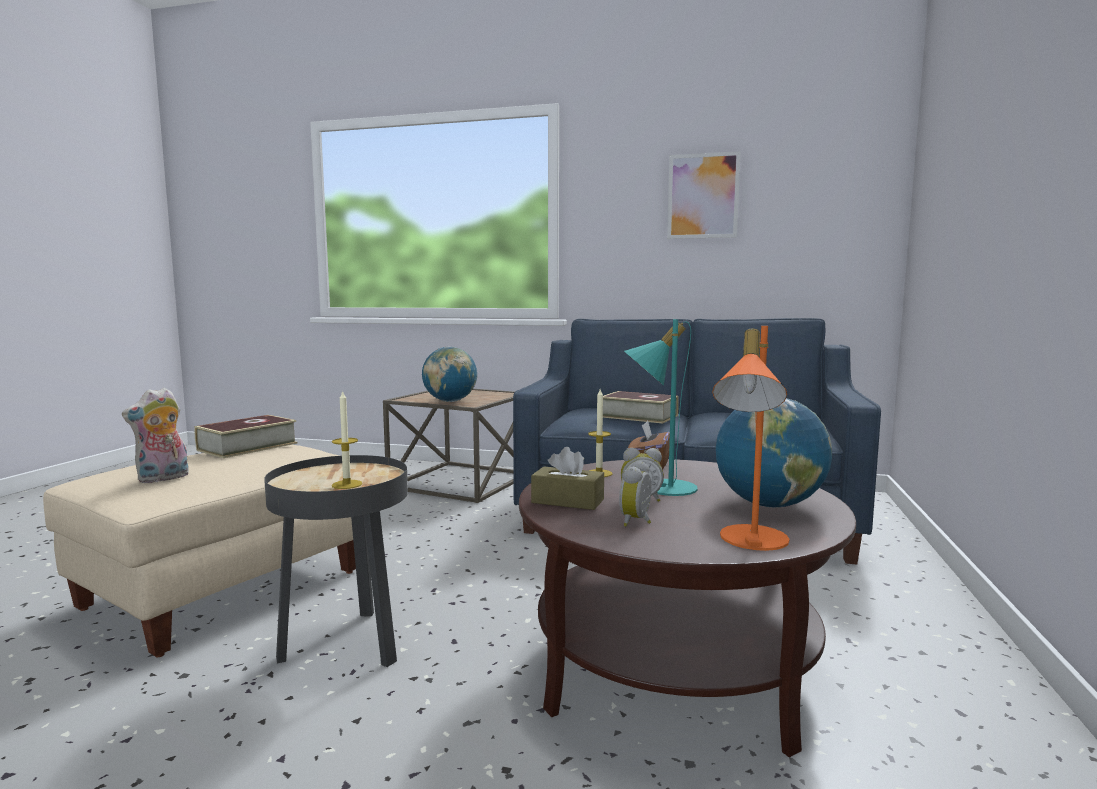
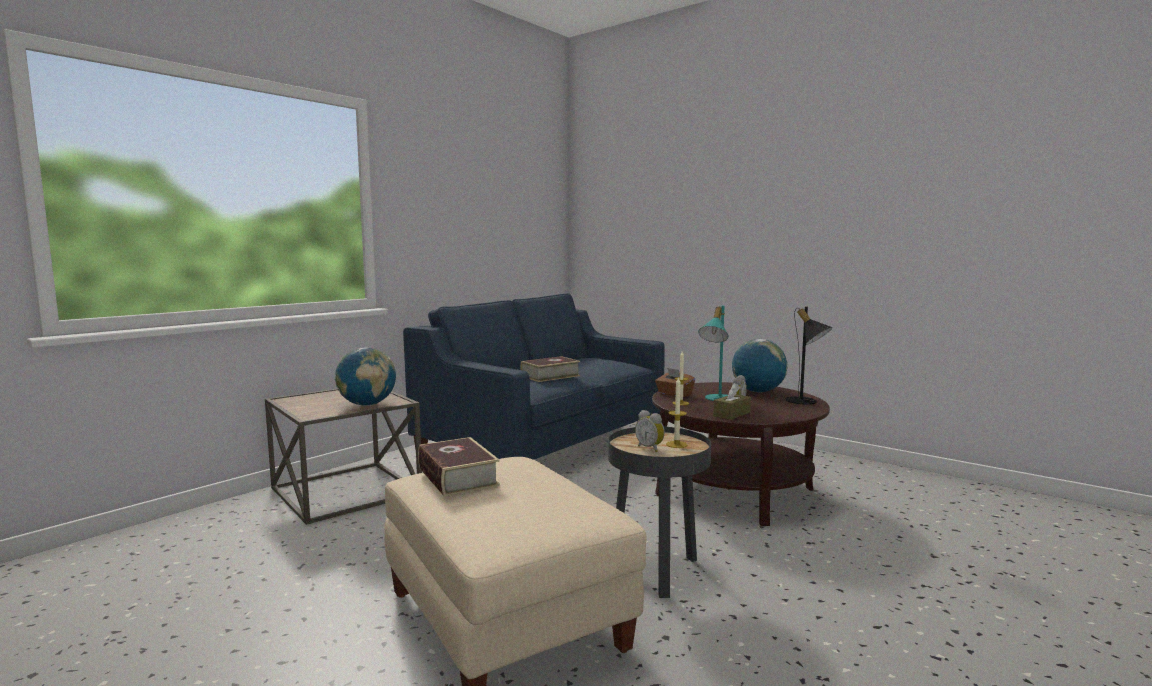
camera: 65 degrees left, 0 degrees up
plush toy [122,387,189,483] -> none
alarm clock [619,461,651,527] -> alarm clock moved to [635,410,665,452]
picture [667,151,741,239] -> none
orange table lamp [712,326,789,551] -> black table lamp [786,307,832,405]

